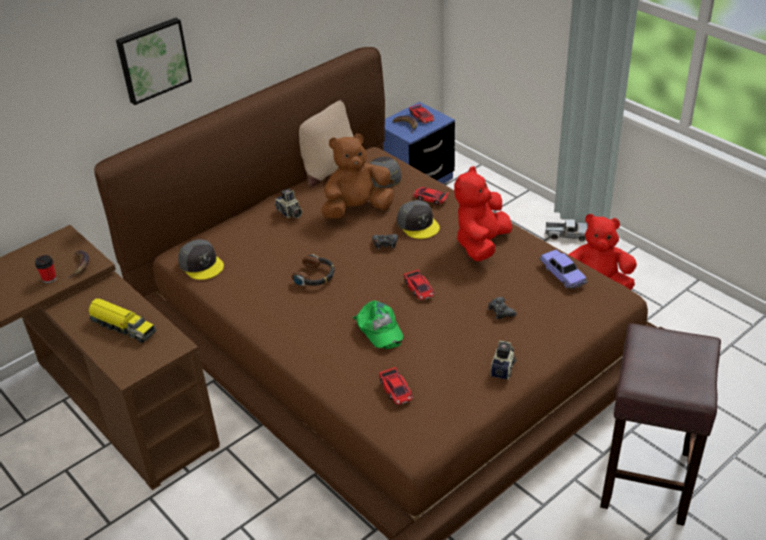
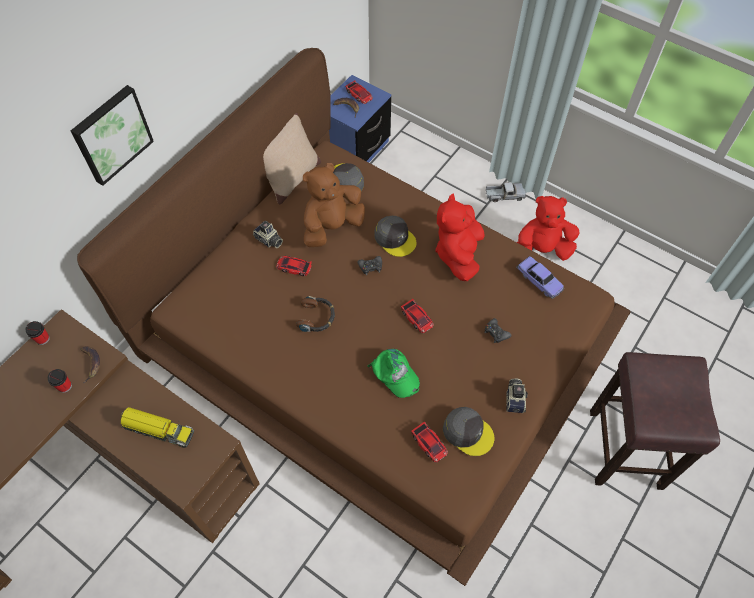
camera: 15 degrees left, 20 degrees up
grey cap [178,239,224,280] -> grey cap moved to [443,407,494,456]
toy car [413,187,448,205] -> toy car moved to [276,256,312,276]
none -> cup [25,321,50,345]

